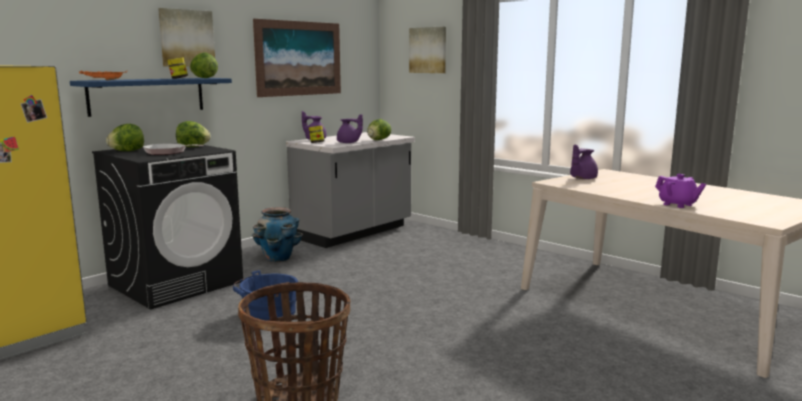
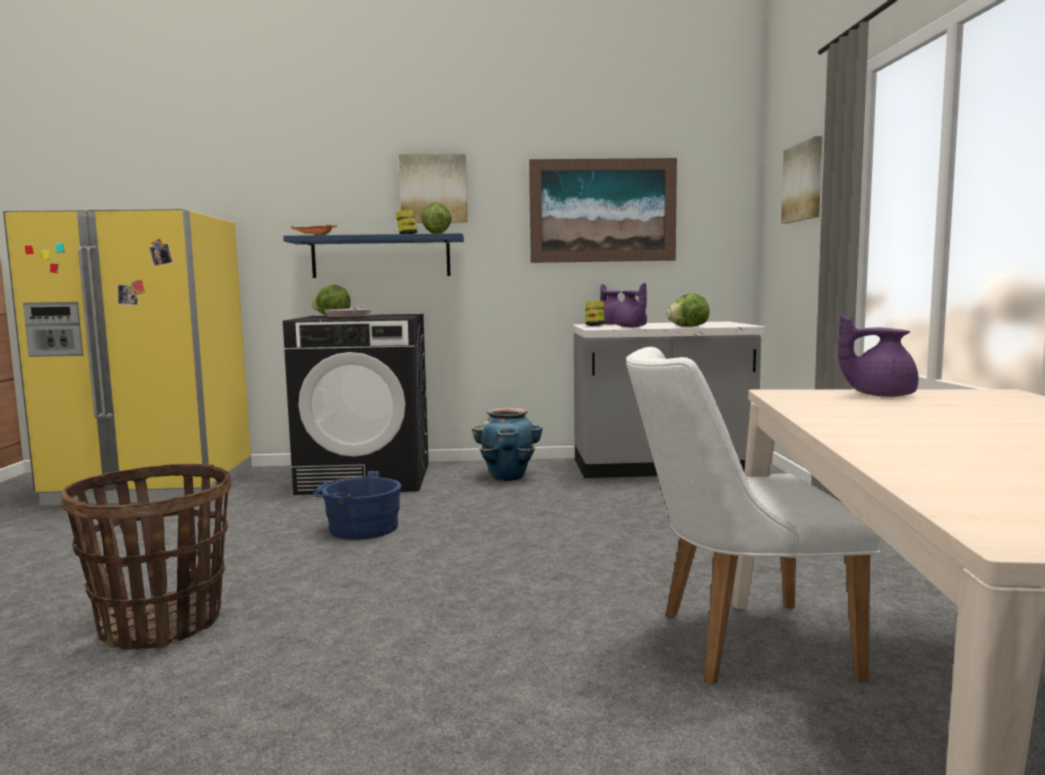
camera: 45 degrees right, 5 degrees down
lettuce [176,121,211,147] -> none
purple teapot [655,174,706,208] -> none
none -> white chair [626,347,881,685]

